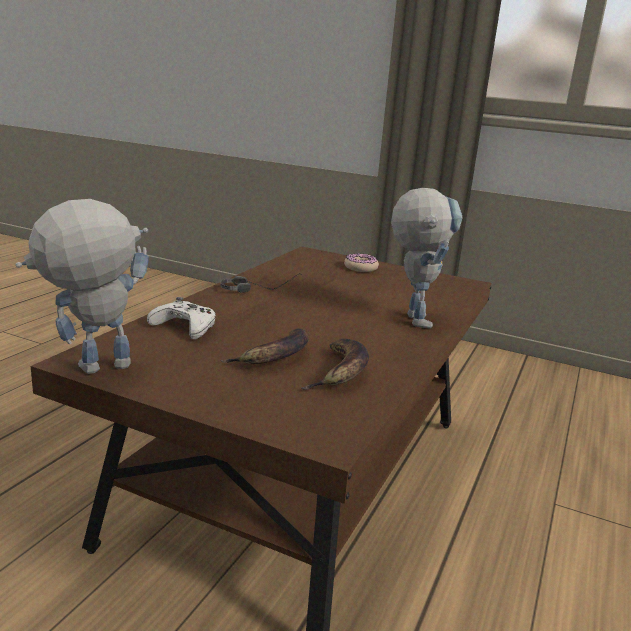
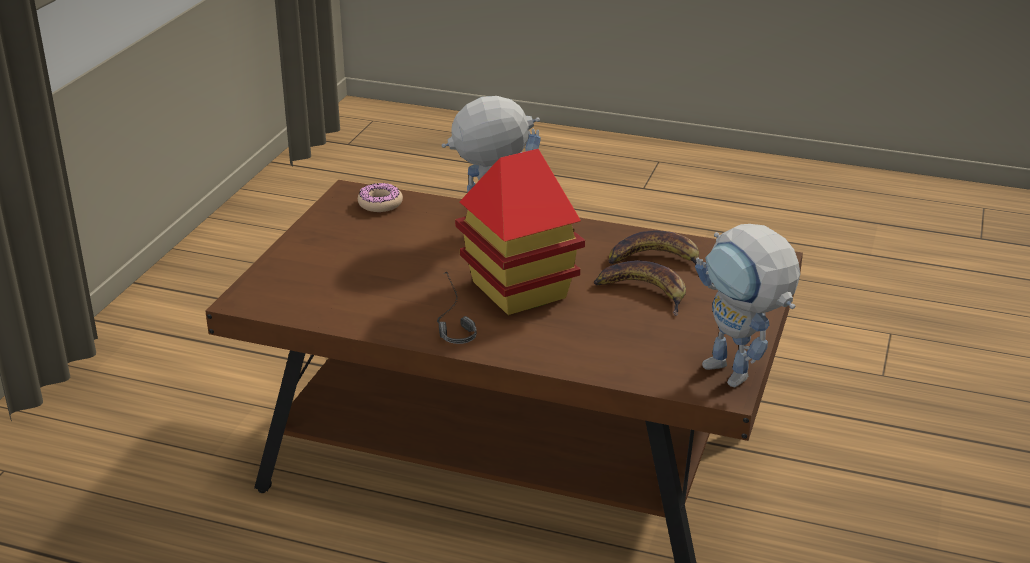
camera: 95 degrees left, 10 degrees up
white game controller [147,297,216,340] -> none
donut [344,253,379,272] -> donut moved to [358,182,403,212]
none -> toy house [455,149,585,315]

